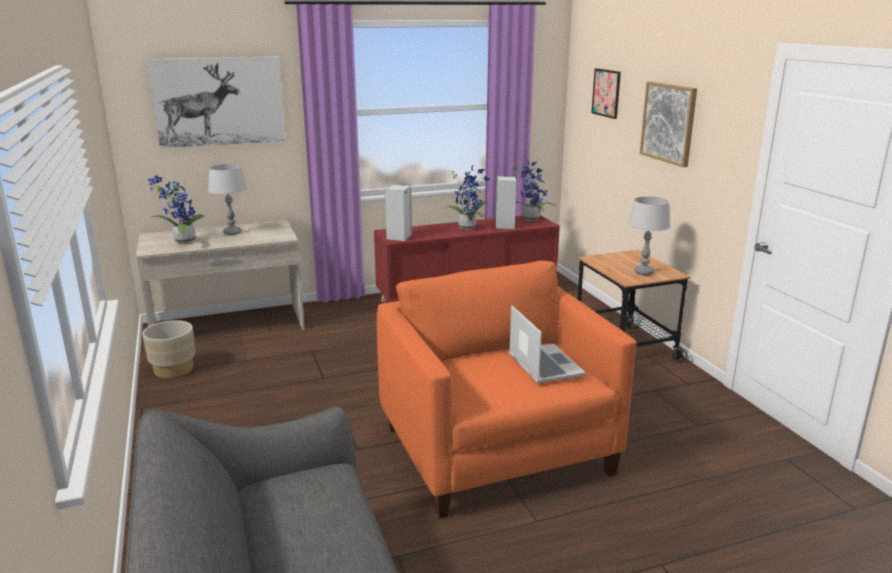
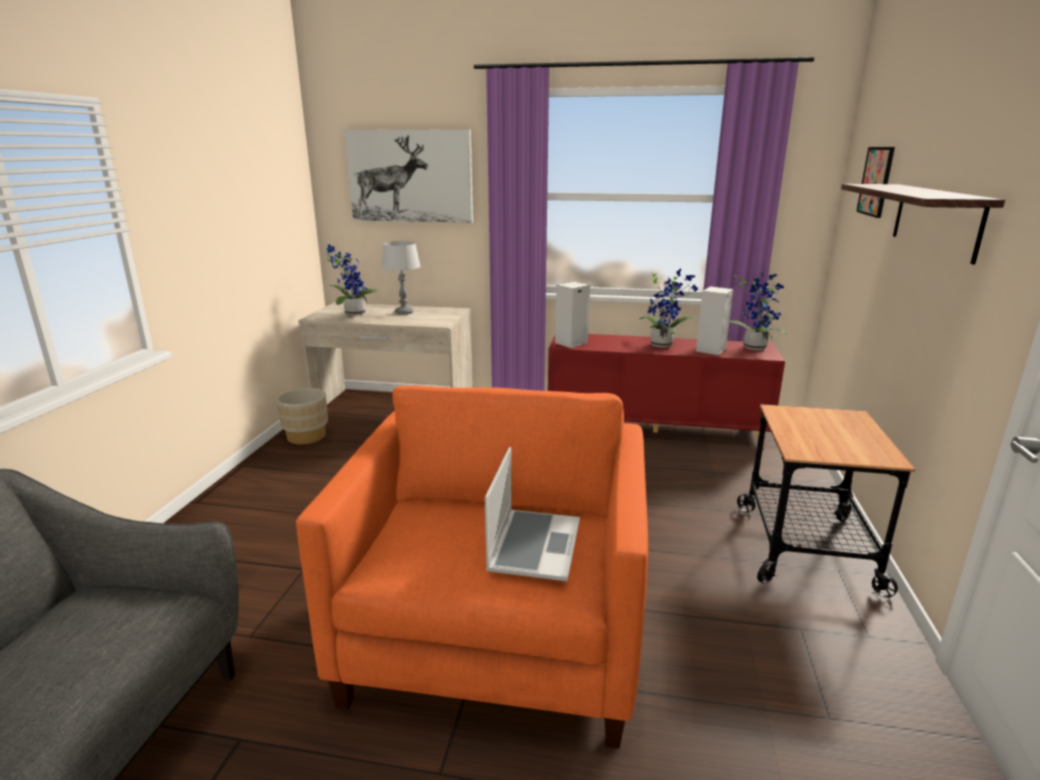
camera: 30 degrees right, 0 degrees up
grey table lamp [628,197,671,275] -> none
picture [640,82,697,167] -> shelf [841,184,1005,265]

